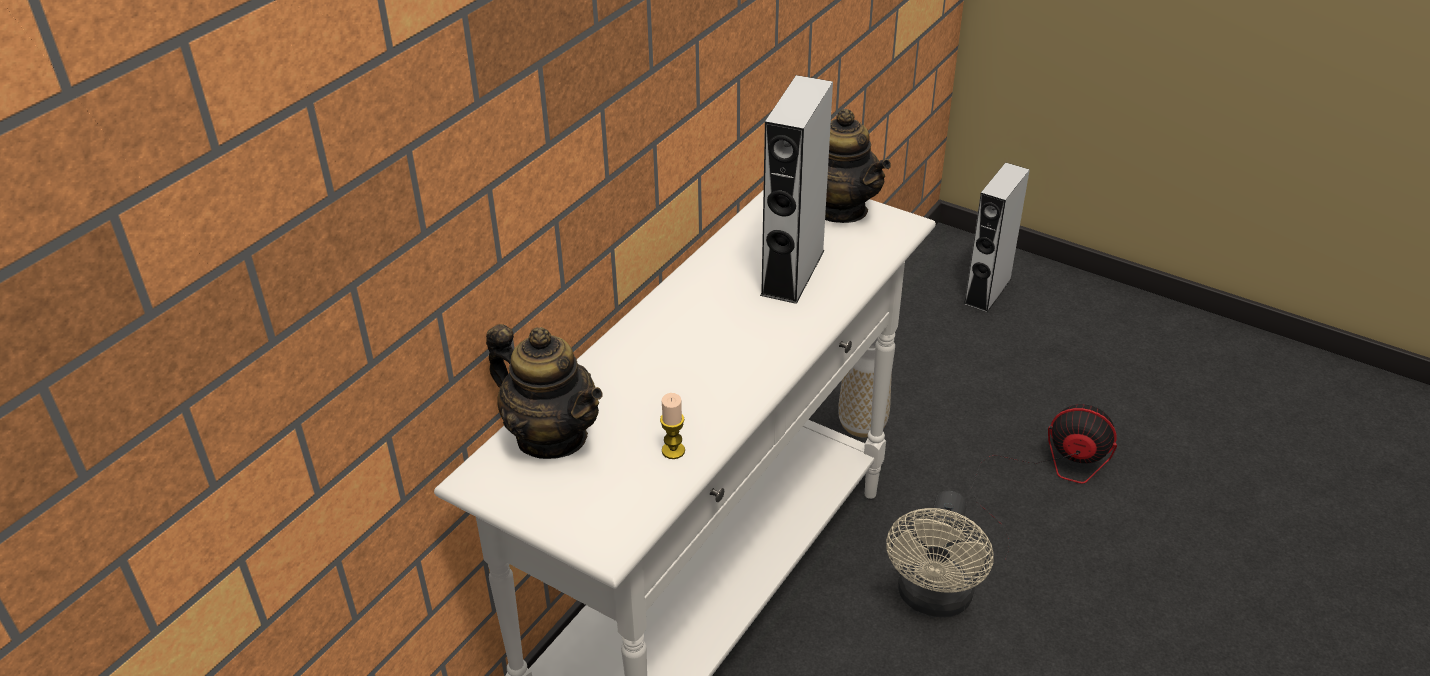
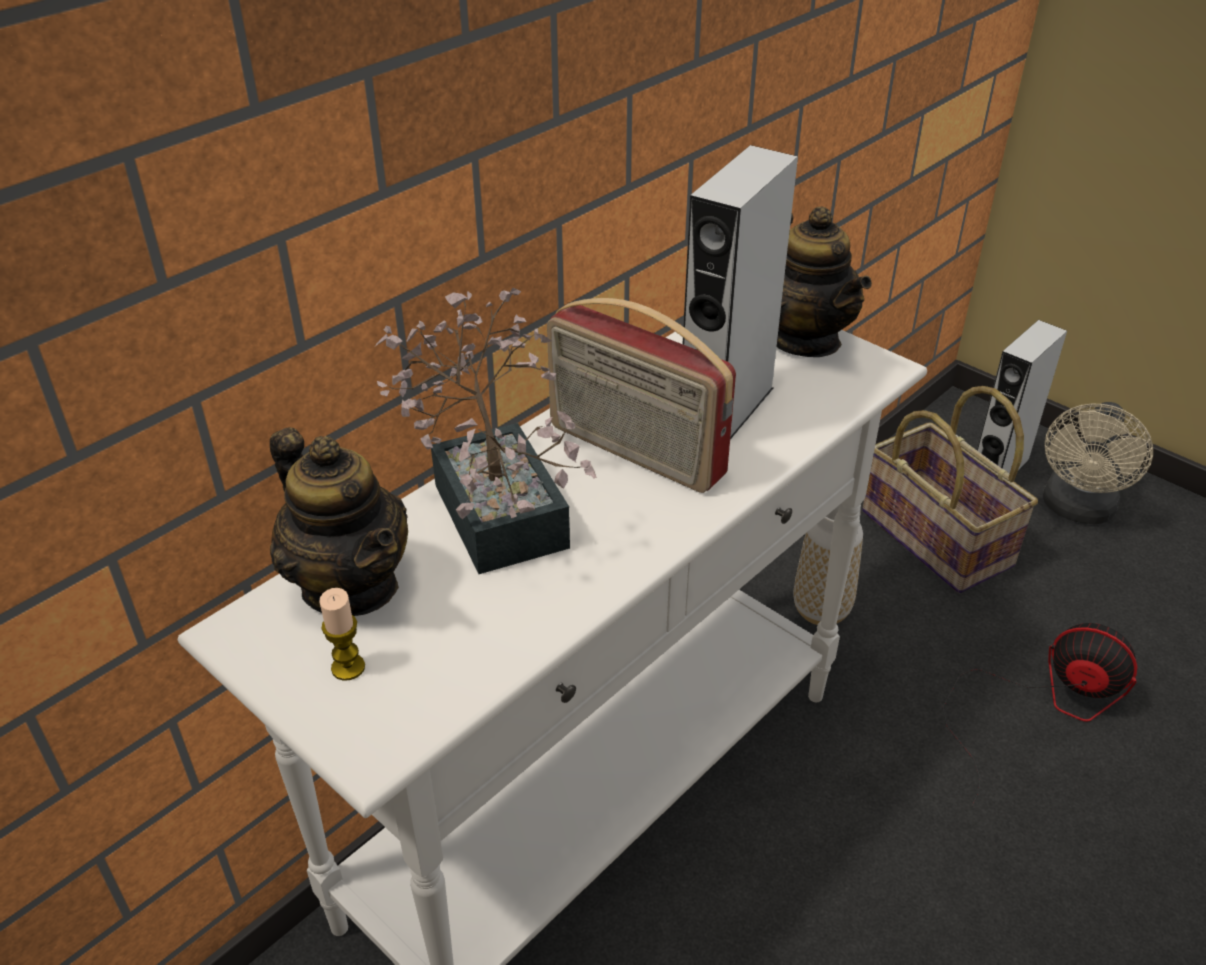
camera: 10 degrees right, 0 degrees up
candle [660,393,685,459] -> candle moved to [320,588,365,681]
beige fan [886,491,994,617] -> beige fan moved to [1043,402,1153,525]
none -> potted plant [375,287,596,574]
none -> radio [547,298,736,493]
none -> basket [862,386,1038,593]

